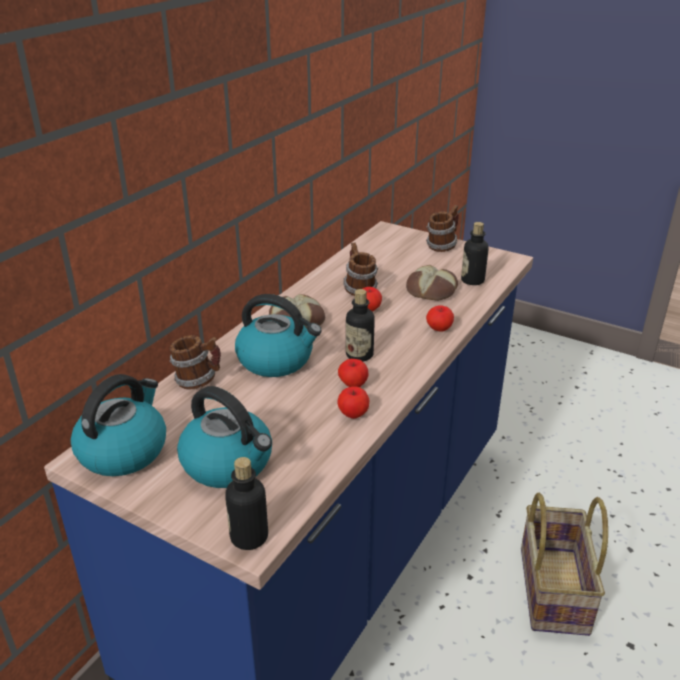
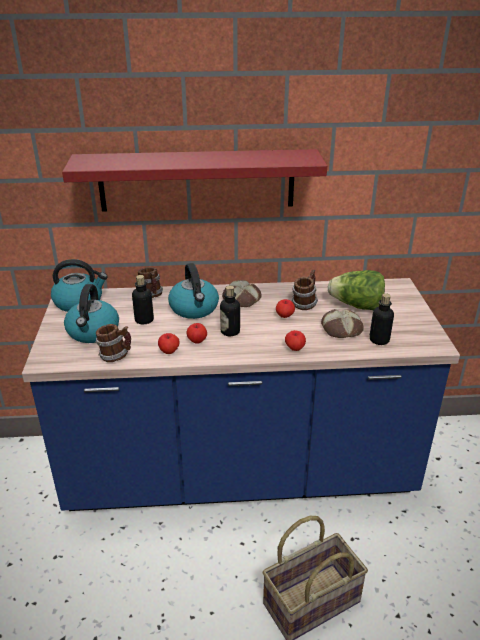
camera: 55 degrees right, 0 degrees up
bottle [225,457,268,550] -> bottle moved to [132,275,154,324]
mug [426,205,459,252] -> mug moved to [95,324,131,362]
none -> red shelf [62,149,327,212]
none -> lettuce [328,270,385,310]

